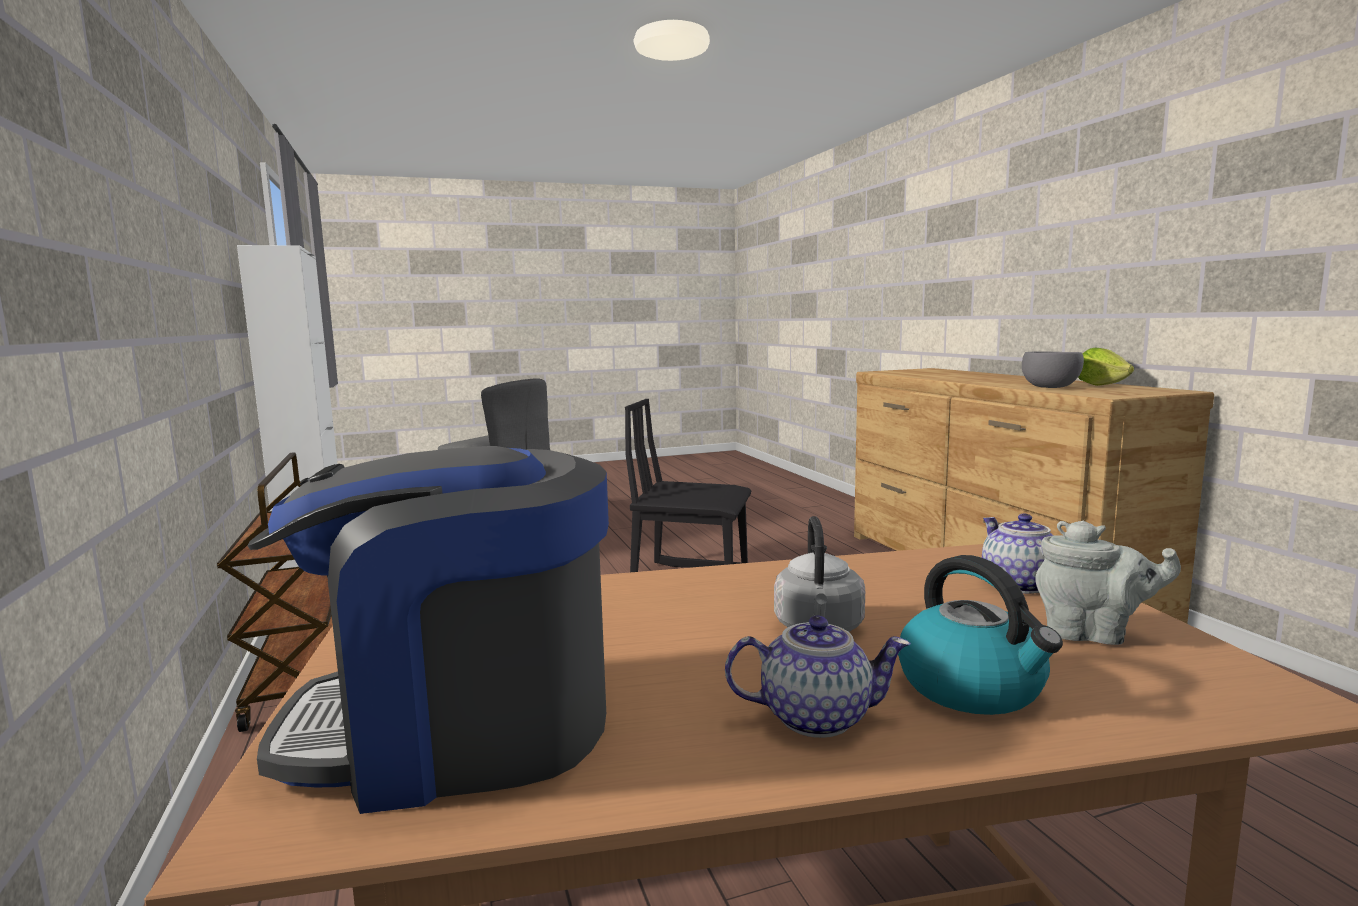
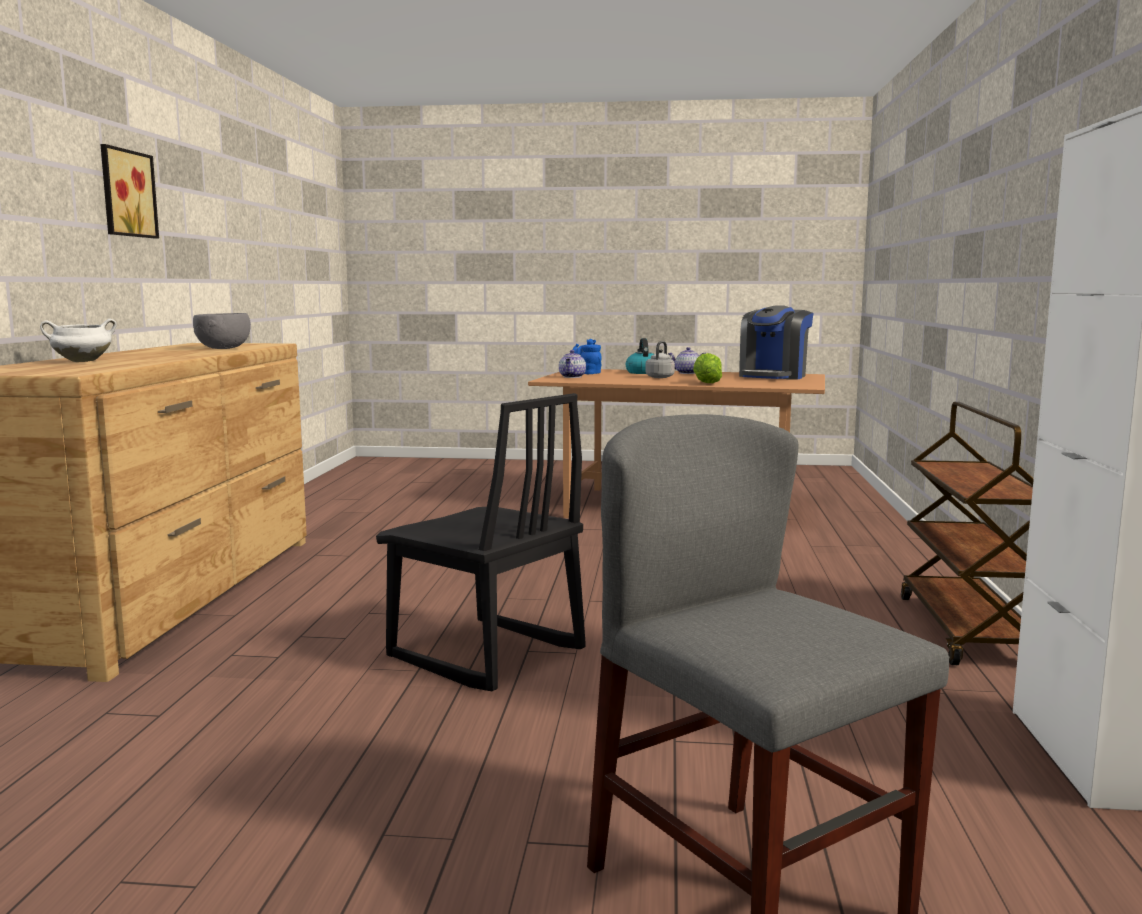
camera: 155 degrees left, 0 degrees up
coffee machine [248,446,609,814] -> coffee machine turned 105 degrees clockwise [739,305,813,380]
grey teapot [1036,521,1181,645] -> blue teapot [572,339,602,374]
lettuce [1078,348,1134,386] -> lettuce moved to [693,353,722,383]
none -> white cooking pot [40,319,117,362]
none -> picture [100,144,159,238]

